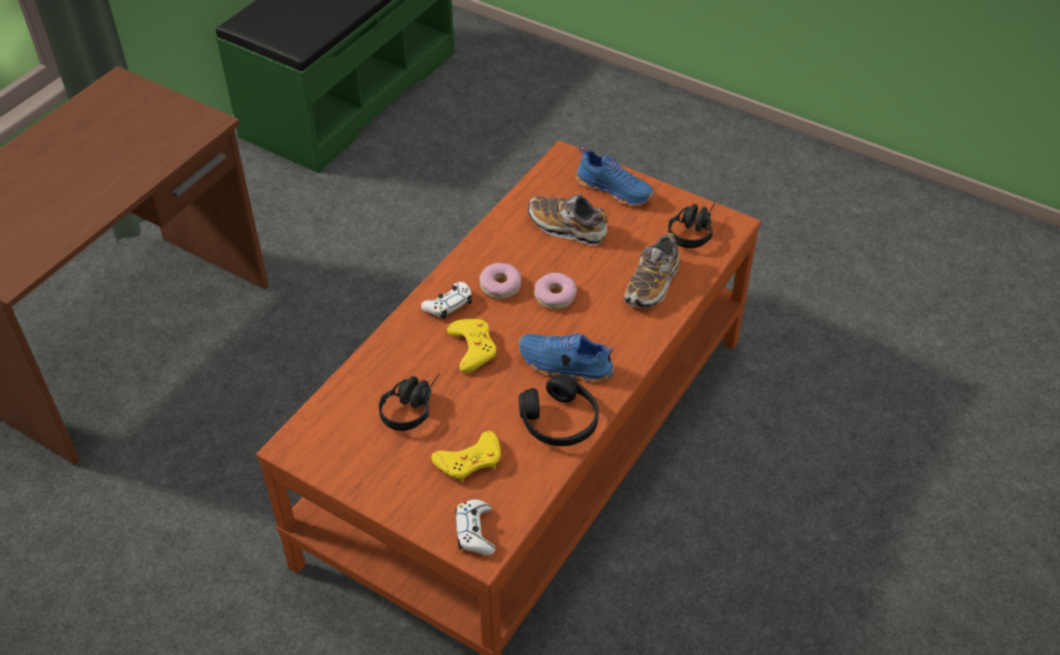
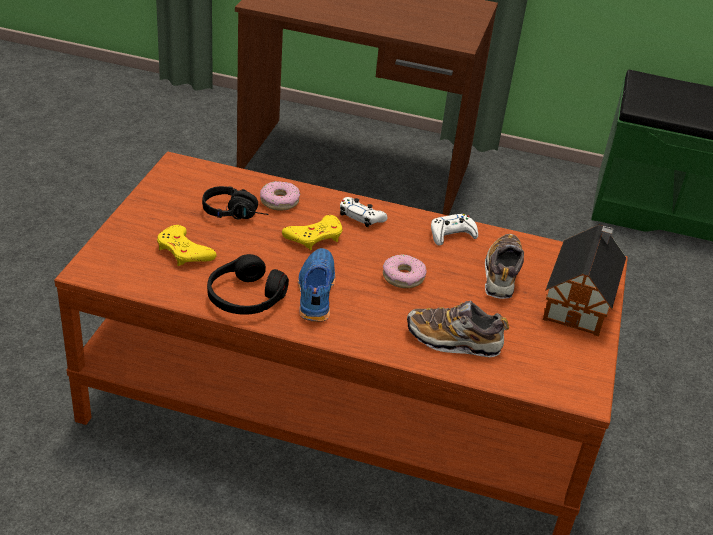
camera: 70 degrees right, 10 degrees down
white game controller [455,499,495,555] -> white game controller moved to [431,214,478,245]
donut [479,263,521,299] -> donut moved to [260,181,300,211]
blue shoe [575,147,654,206] -> toy house [543,225,626,337]
black headphones [668,203,715,248] -> none

